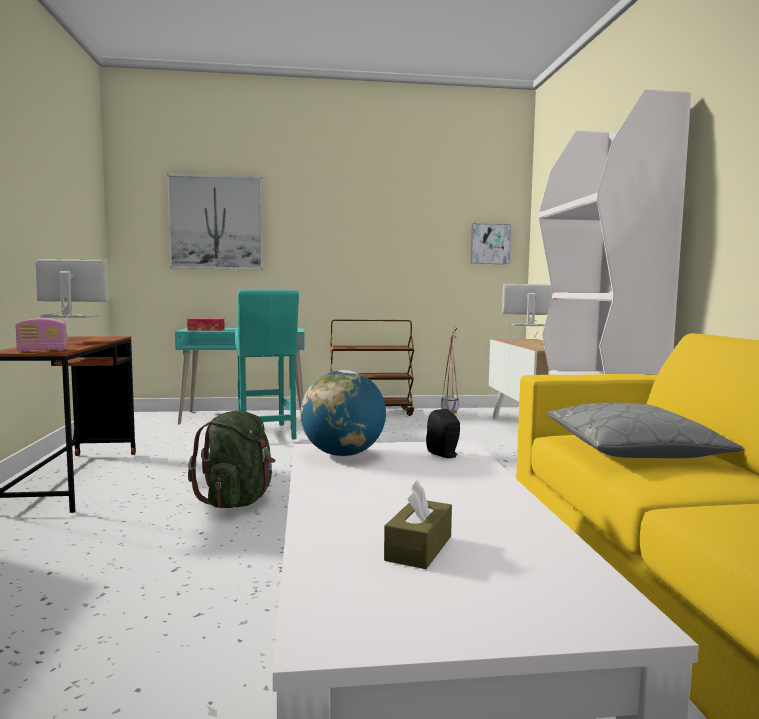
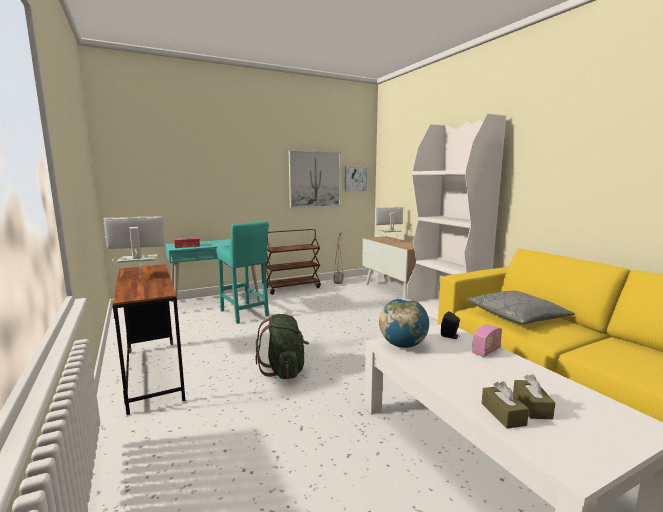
camera: 20 degrees left, 5 degrees up
radio [15,318,67,352] -> radio moved to [472,325,502,357]
picture [167,174,263,270] -> picture moved to [289,150,341,208]
none -> brown tissue box [482,381,529,429]

